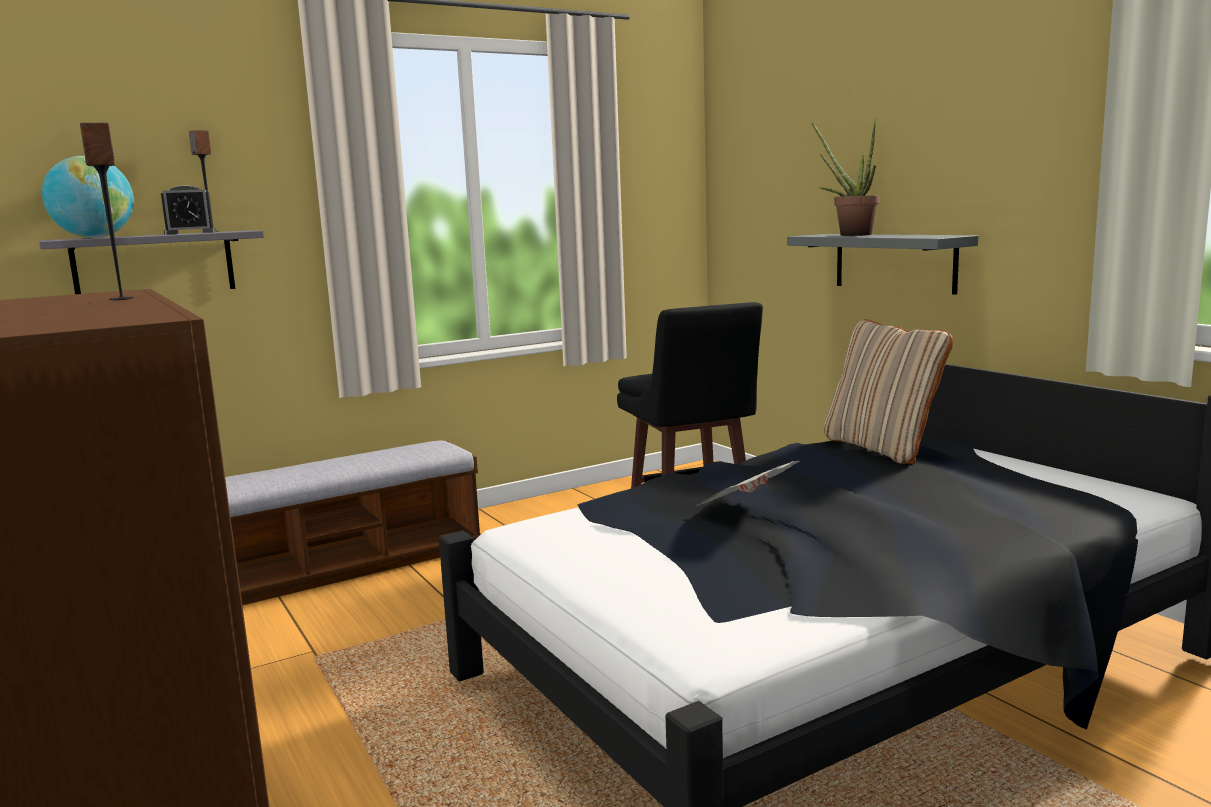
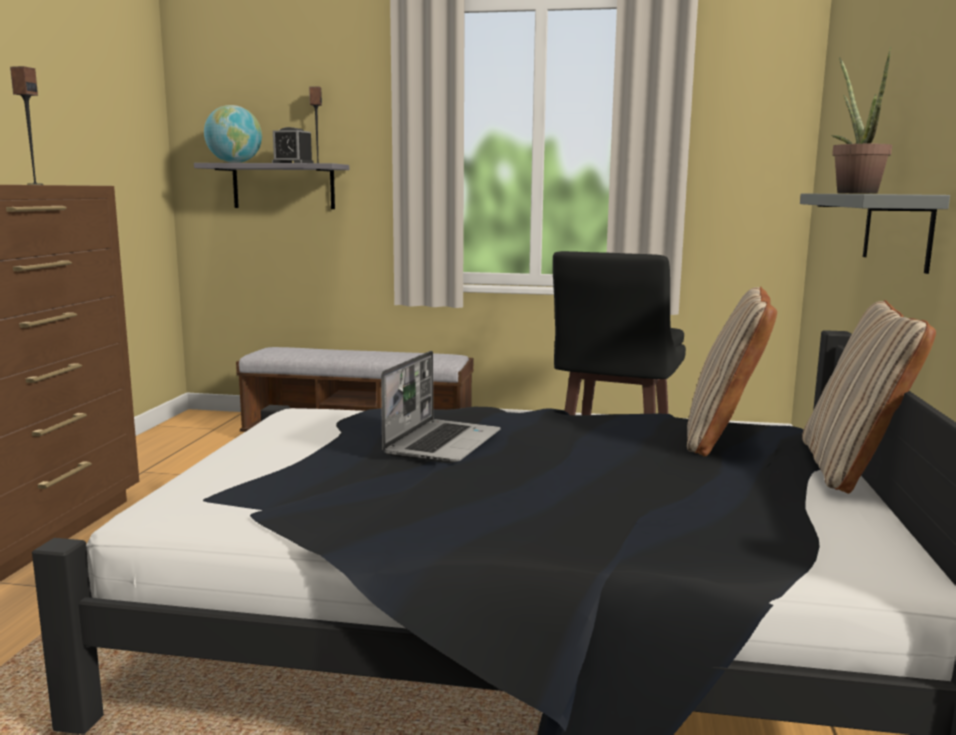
camera: 40 degrees right, 0 degrees up
newspaper [695,461,799,506] -> laptop [381,351,500,463]
none -> beige pillow [802,300,936,494]

